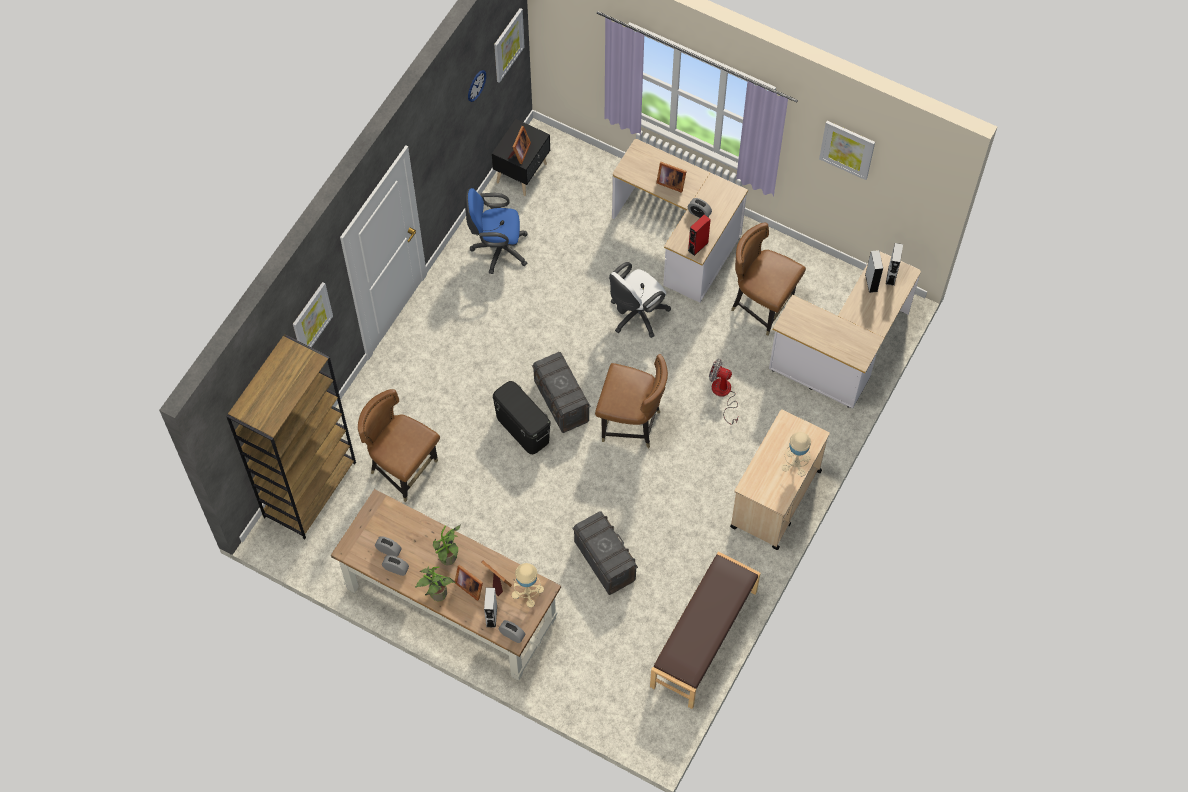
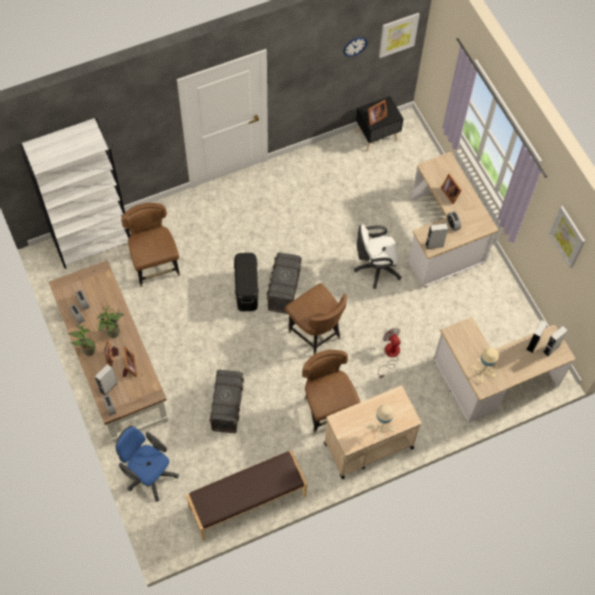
camera: 35 degrees right, 0 degrees up
brown bookcase [226,335,356,539] -> white bookcase [20,118,130,269]
picture [293,282,333,347] -> none
blue office chair [465,188,528,274] -> blue office chair moved to [116,426,179,502]
beige table lamp [512,563,544,608] -> beige table lamp moved to [471,347,499,382]
red speaker [688,214,711,256] -> grey speaker [426,223,448,249]
brown chair [731,223,806,336] -> brown chair moved to [302,350,360,433]

